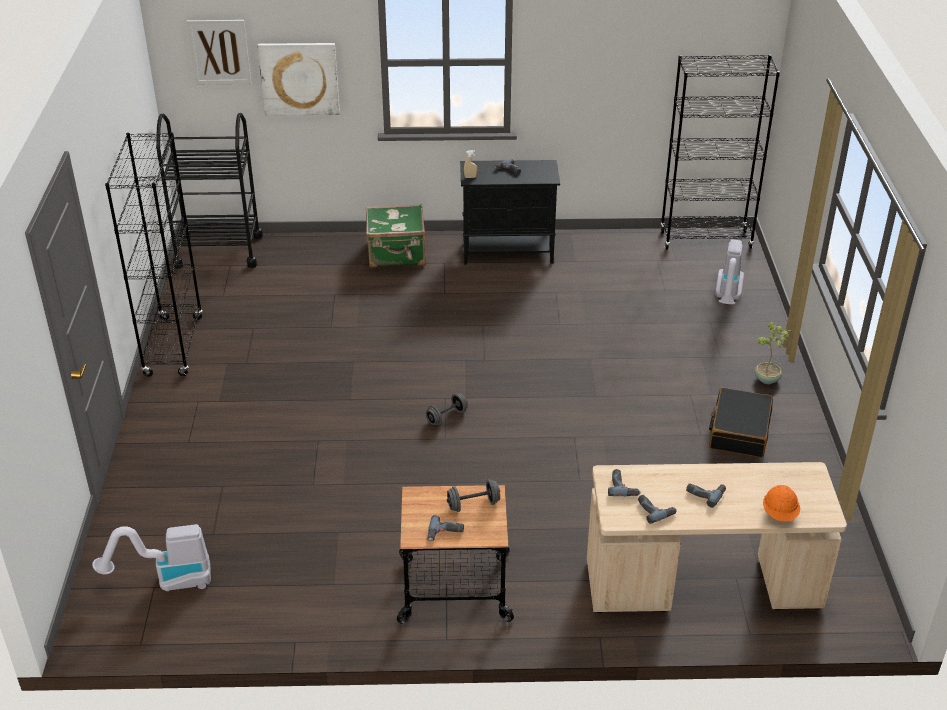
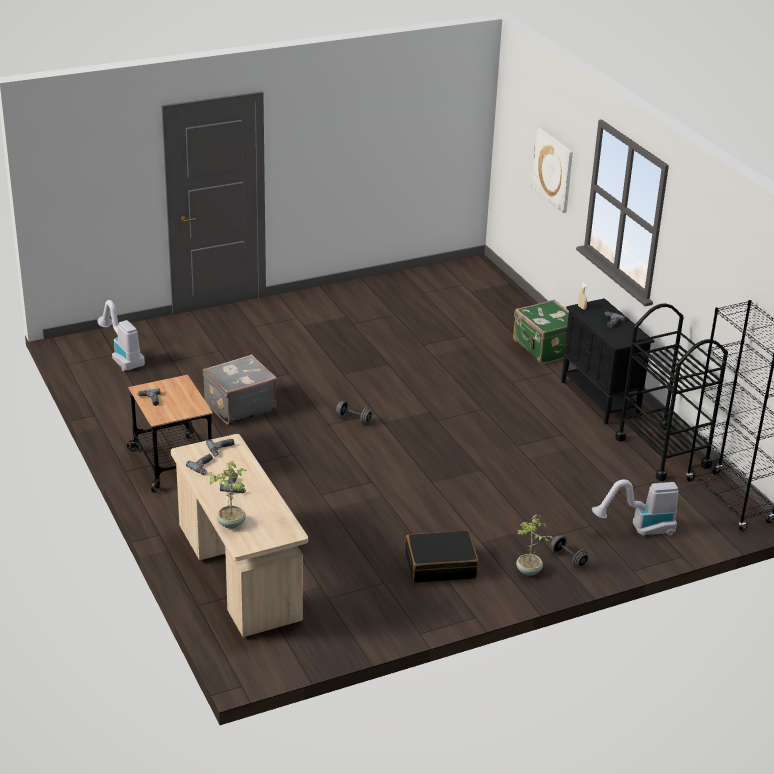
camera: 65 degrees right, 5 degrees down
black bookcase [105,132,203,377] -> none
black cart [156,113,263,269] -> black cart moved to [615,303,728,481]
picture [187,20,251,85] -> none
grey dumbbell [447,479,500,512] -> grey dumbbell moved to [550,535,589,568]
orange hard hat [763,485,800,522] -> potted plant [207,461,246,529]
none -> grey suitcase [203,354,277,425]

